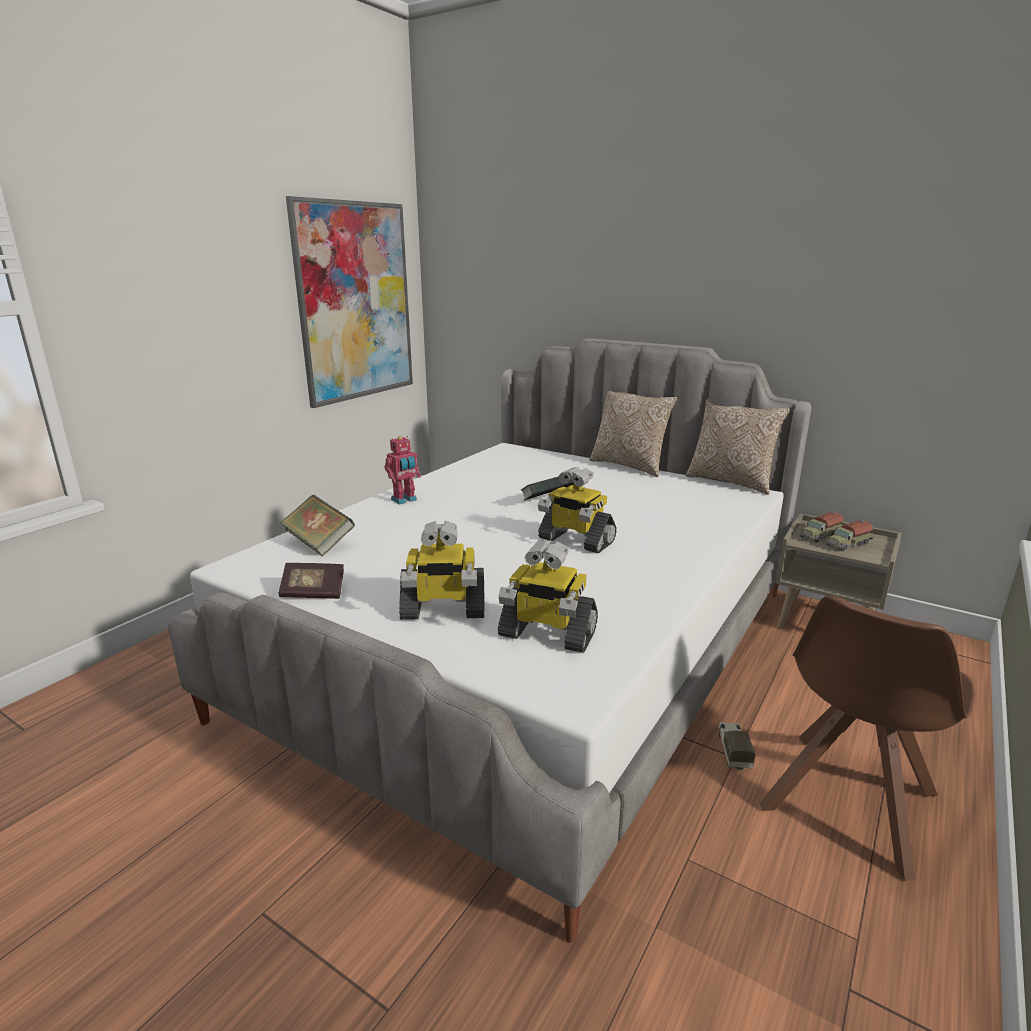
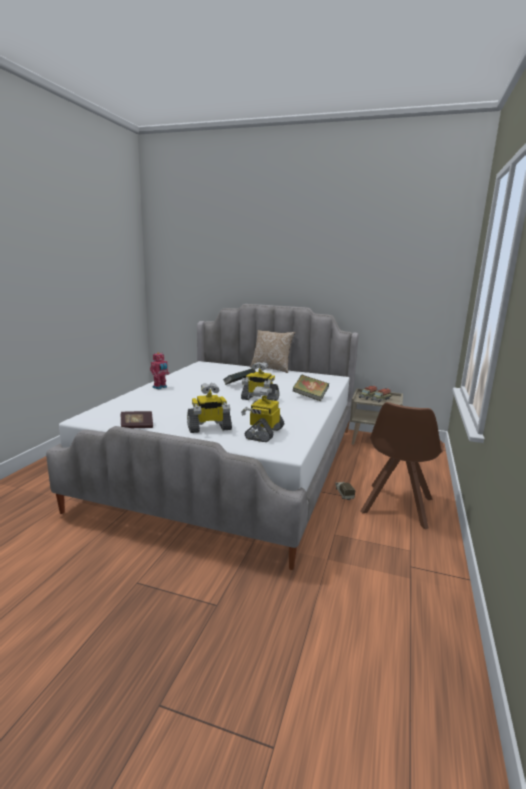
camera: 15 degrees left, 5 degrees down
book [280,495,355,557] -> book moved to [293,375,329,401]
picture [286,196,413,408] -> none
toy robot [498,540,598,653] -> toy robot turned 105 degrees clockwise [241,386,284,442]
pillow [686,398,790,495] -> none

